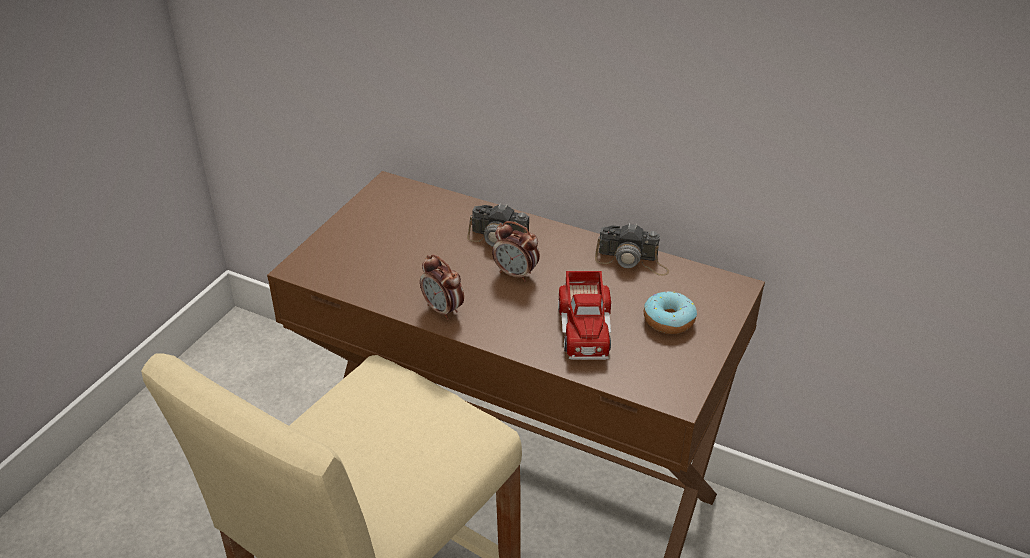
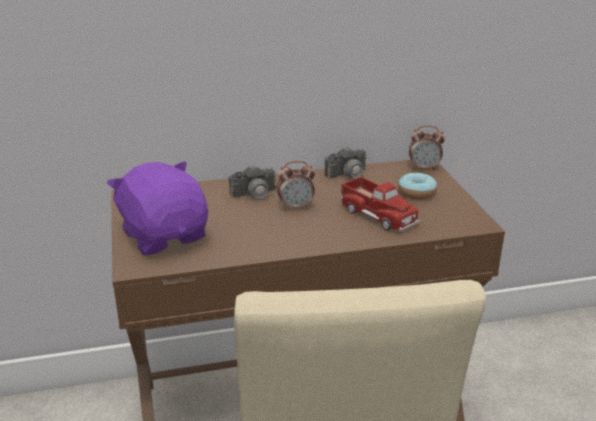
camera: 40 degrees left, 10 degrees down
alarm clock [420,255,464,320] -> alarm clock moved to [409,125,445,171]
none -> purple plush toy [107,161,208,255]

